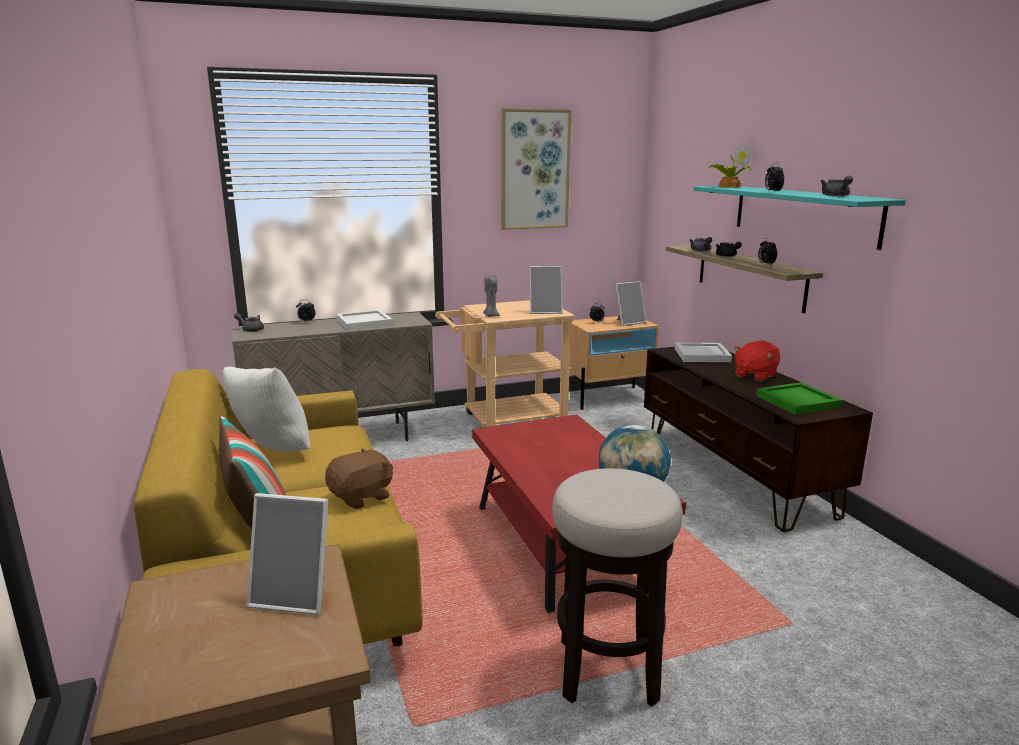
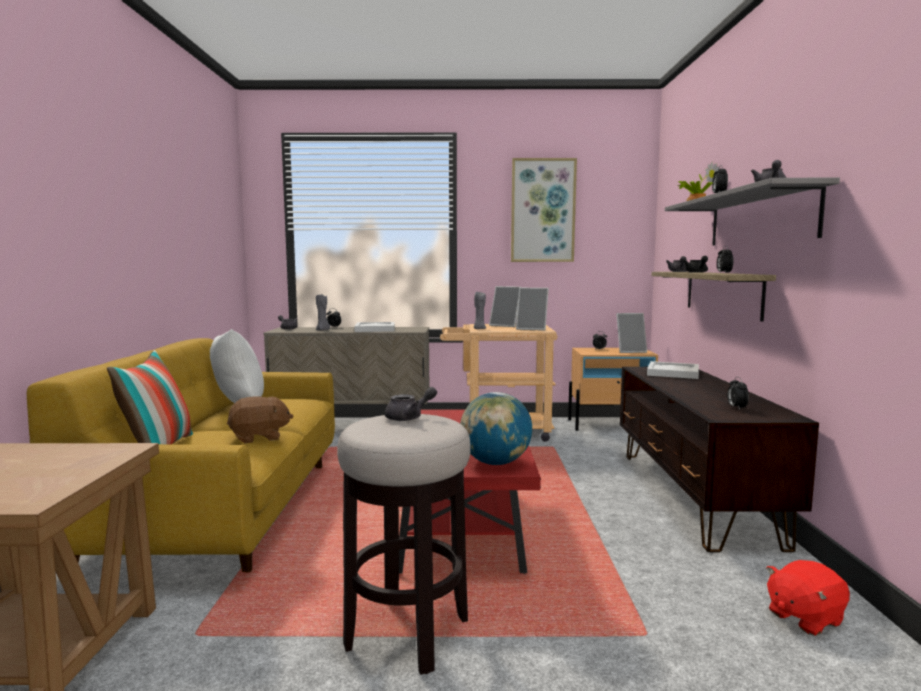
camera: 20 degrees right, 10 degrees down
picture frame [246,493,328,615] -> picture frame moved to [489,286,522,327]
turquoise shelf [694,186,906,250] -> grey shelf [665,178,840,246]
red plush toy [734,341,780,382] -> red plush toy moved to [766,560,850,636]
green tray [756,382,843,415] -> alarm clock [727,377,749,410]
none -> grey candle [316,295,330,330]
none -> grey teapot [385,387,437,421]

